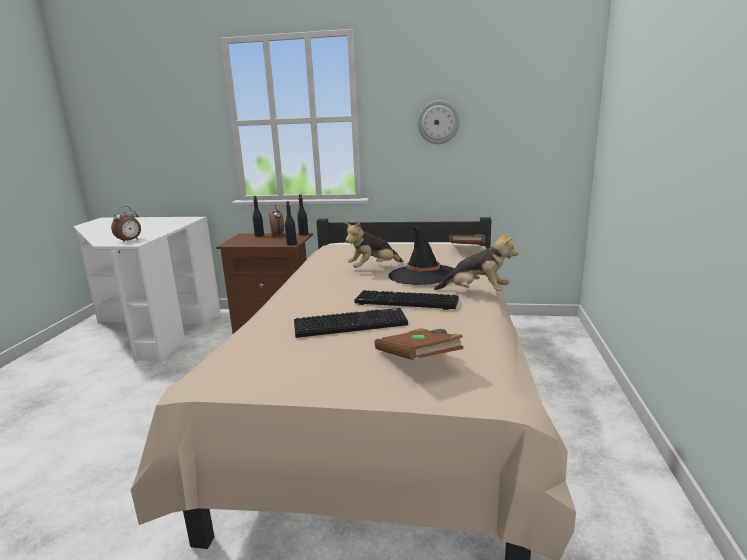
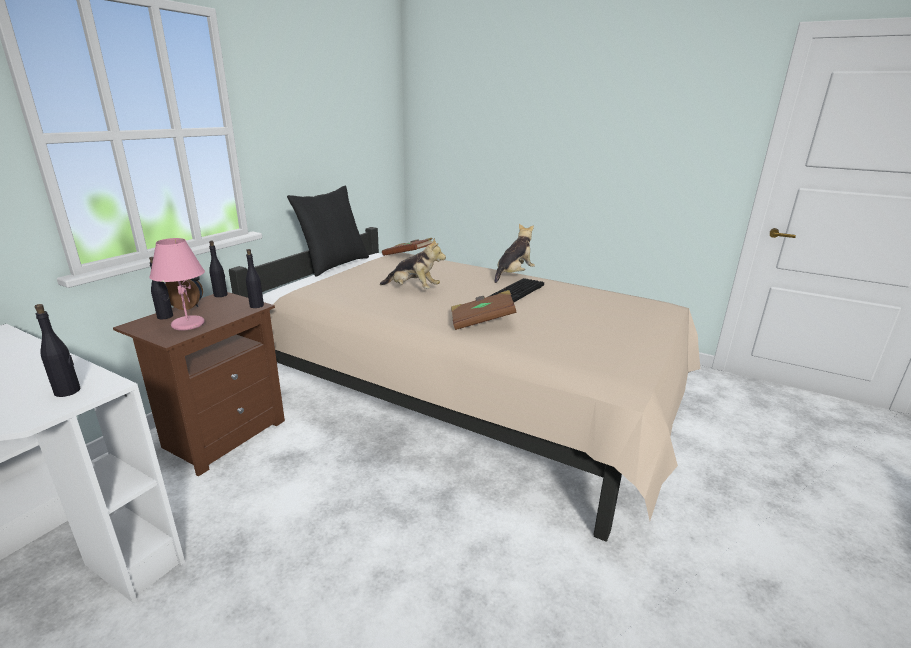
camera: 70 degrees left, 5 degrees up
alarm clock [111,206,141,242] -> black bottle [35,304,80,397]
keyboard [294,308,408,338] -> none
plush toy [344,221,403,268] -> plush toy turned 60 degrees counterclockwise [380,238,446,289]
brown book [375,328,464,360] -> brown book moved to [451,290,517,330]
black hat [389,226,455,285] -> none
wall clock [417,100,460,144] -> none
none -> pink table lamp [149,238,205,330]
none -> black pillow [287,186,369,276]

